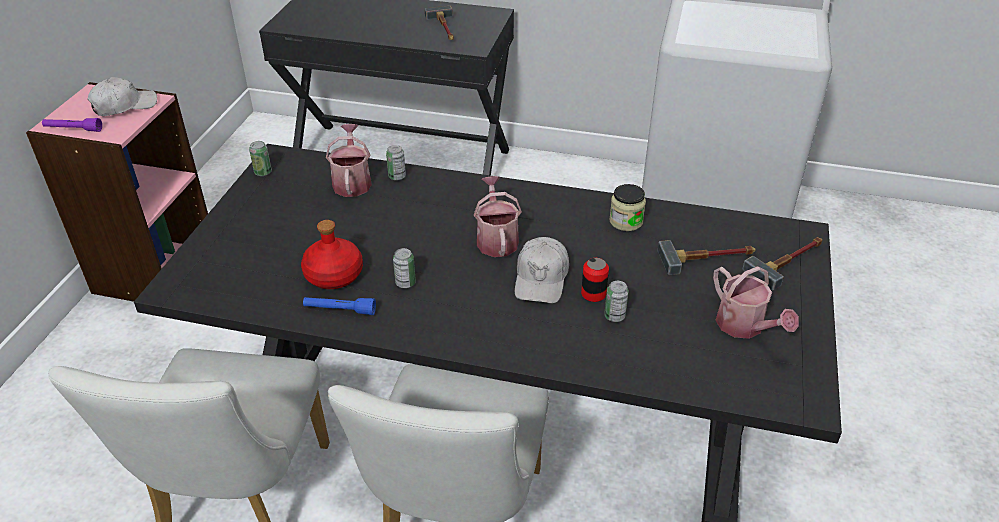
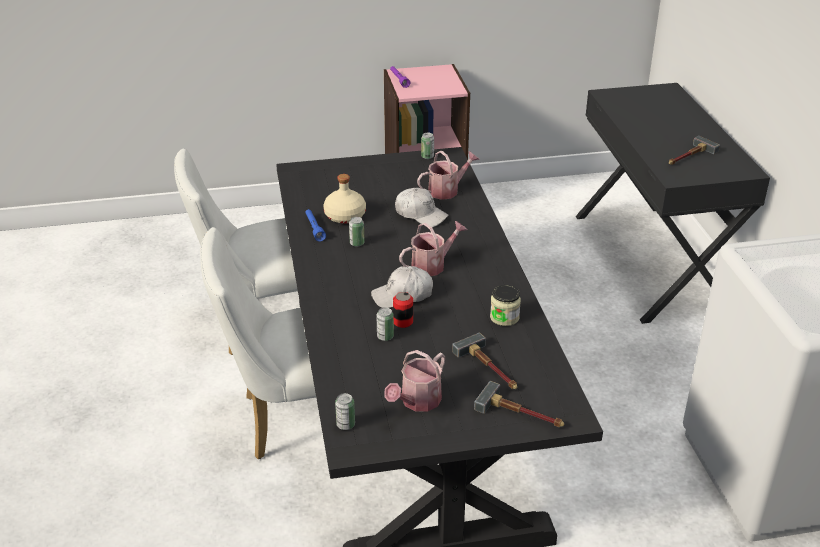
camera: 65 degrees right, 5 degrees down
white cap [88,77,157,116] -> white cap moved to [395,188,449,227]
red bottle [301,220,363,289] -> beige bottle [323,174,366,224]
can [386,145,406,181] -> can moved to [335,393,355,430]

